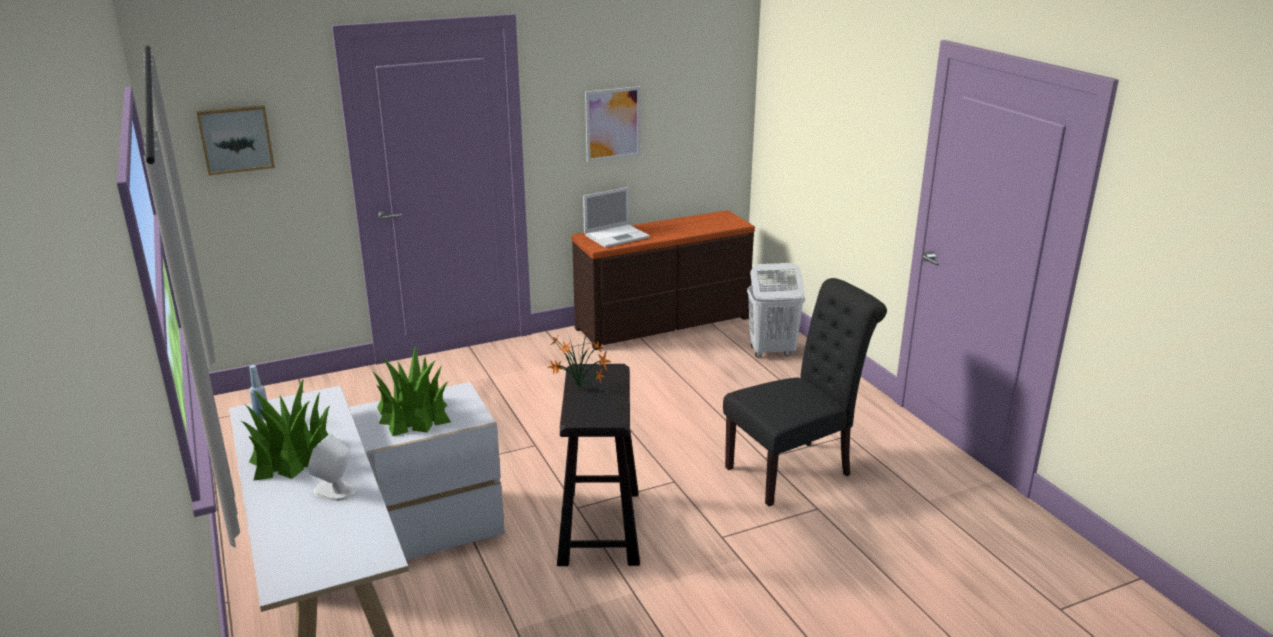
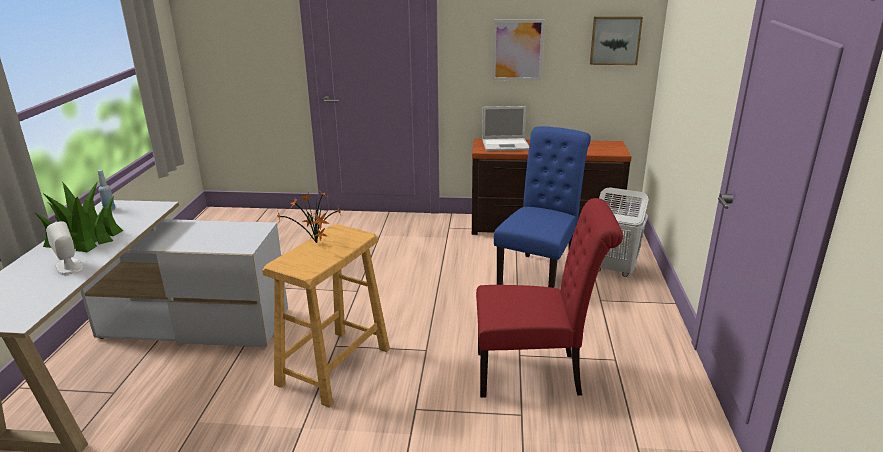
camera: 30 degrees right, 0 degrees up
picture [196,105,275,175] -> picture moved to [590,16,643,65]
potted plant [372,346,451,436] -> none
black stool [557,364,640,566] -> beige stool [262,224,390,407]
black chair [723,278,887,506] -> red chair [476,198,623,397]
none -> blue chair [494,126,591,288]

